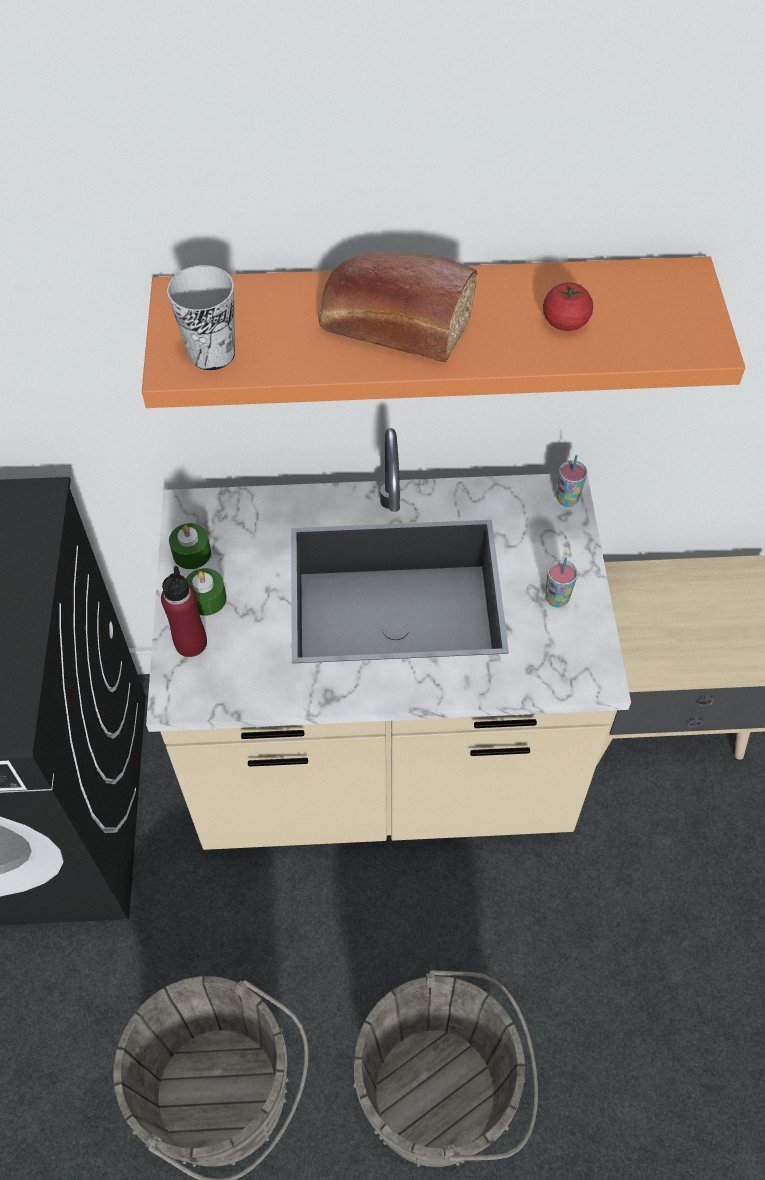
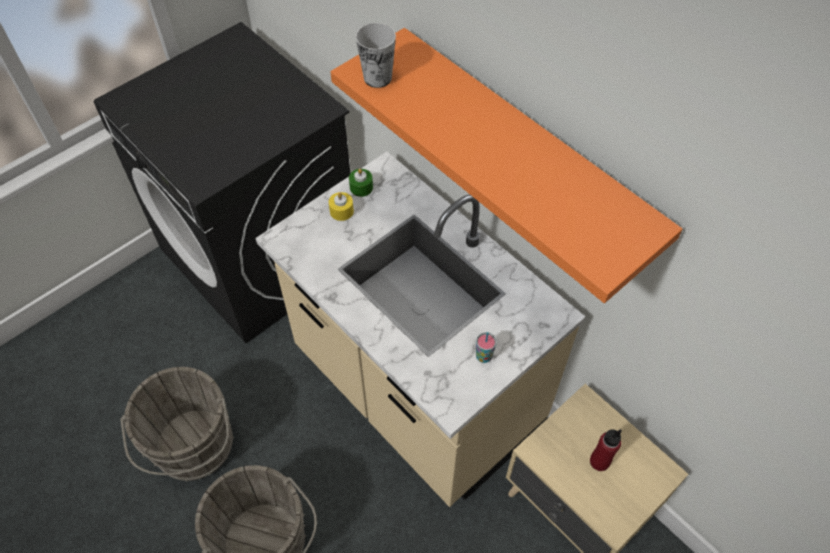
camera: 50 degrees right, 0 degrees up
red bottle [161,566,207,657] -> red bottle moved to [590,429,622,471]
green candle [186,568,227,616] -> yellow candle [329,192,354,221]
bread [318,252,477,363] -> none
tomato [543,282,593,331] -> none
cup [557,455,587,507] -> none

